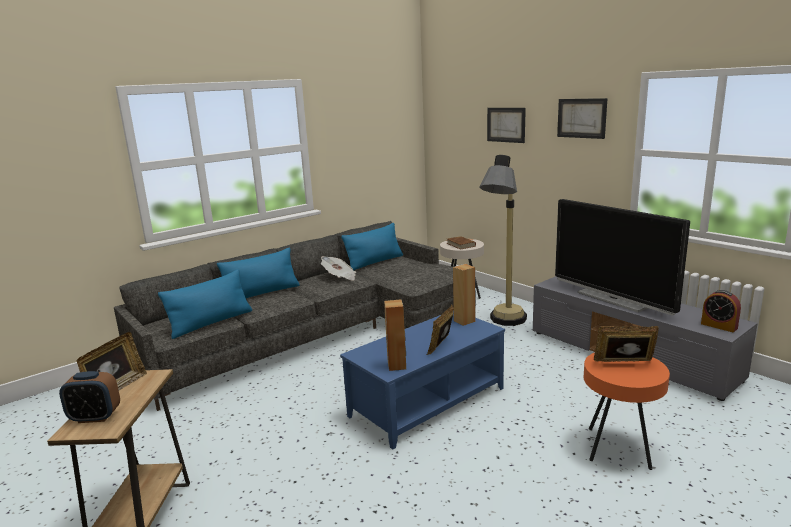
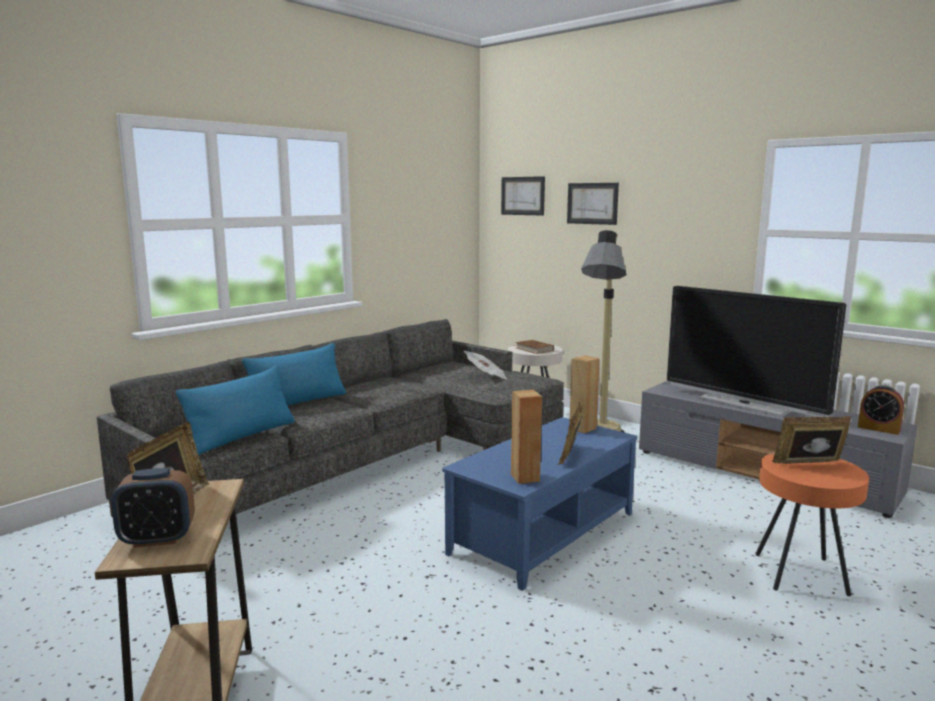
camera: 10 degrees left, 5 degrees down
newspaper [321,256,356,281] -> newspaper moved to [464,351,508,380]
blue pillow [341,223,403,270] -> none
picture [557,98,608,139] -> picture moved to [501,176,545,216]

